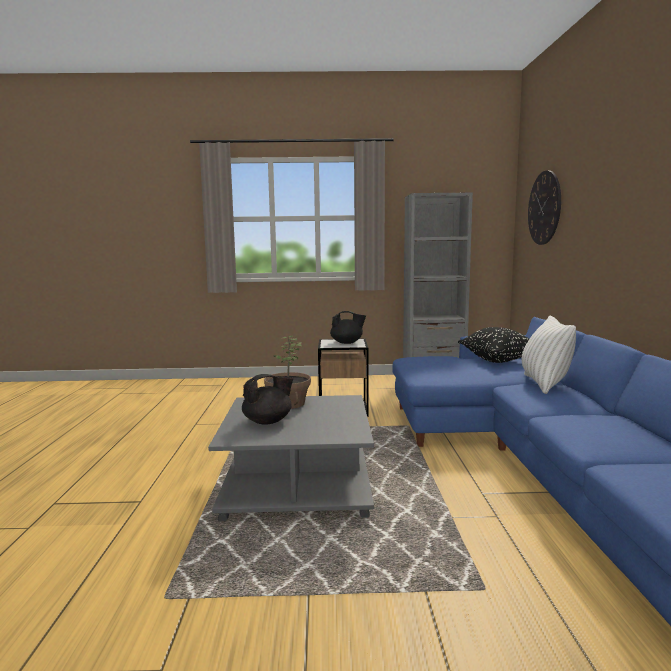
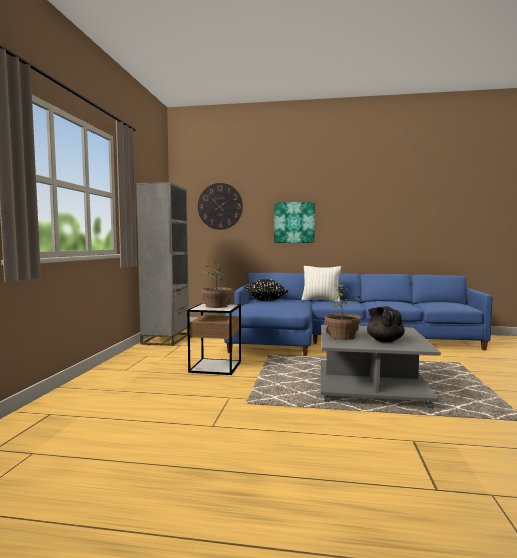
camera: 80 degrees left, 5 degrees down
black teapot [330,311,366,344] -> potted plant [201,262,232,308]
none -> picture [274,202,315,243]

